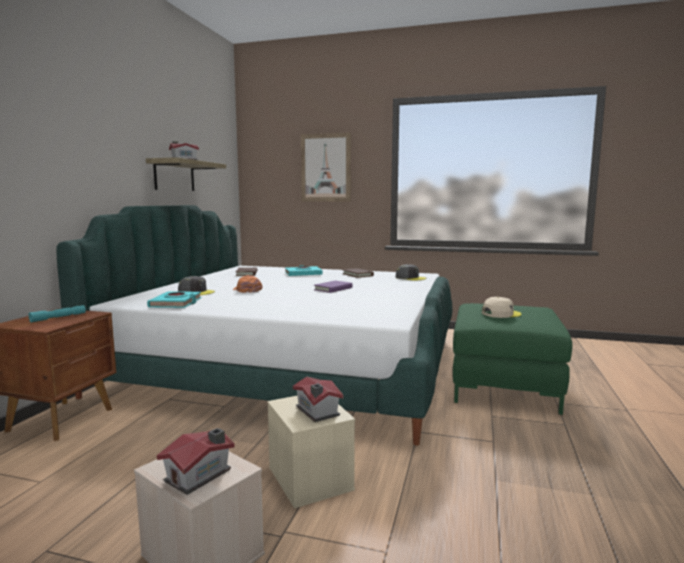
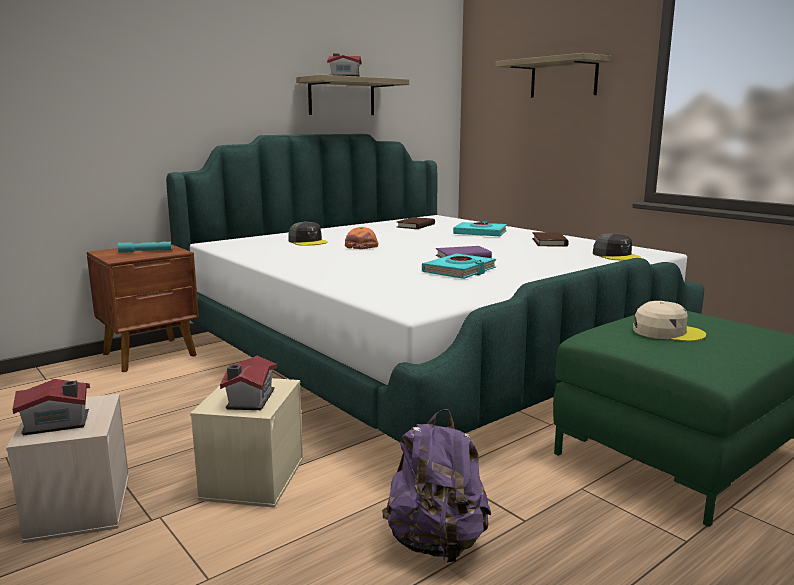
camera: 35 degrees right, 5 degrees up
turquoise book [147,291,202,308] -> turquoise book moved to [422,254,496,279]
picture [301,132,351,202] -> shelf [495,53,612,98]
none -> purple backpack [382,409,491,563]

